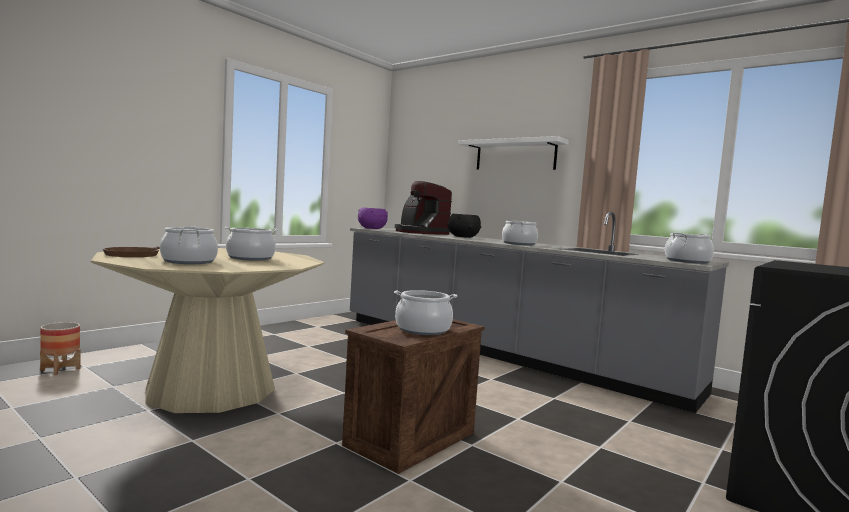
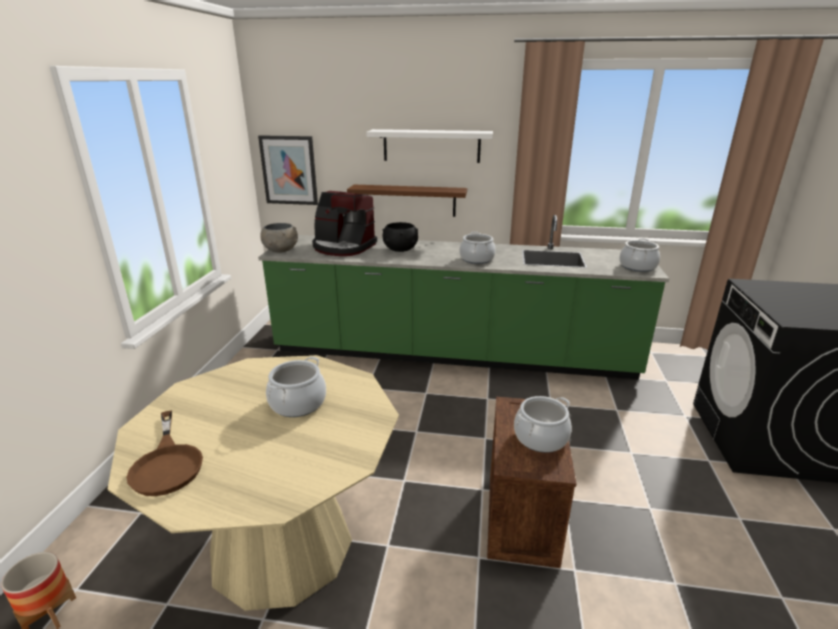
camera: 30 degrees left, 20 degrees up
cooking pot [160,226,218,264] -> none
grey counter [350,211,729,413] -> green counter [258,215,669,380]
purple bowl [358,207,388,229] -> grey bowl [260,223,298,252]
none -> picture [258,135,318,205]
none -> brown shelf [347,185,467,217]

